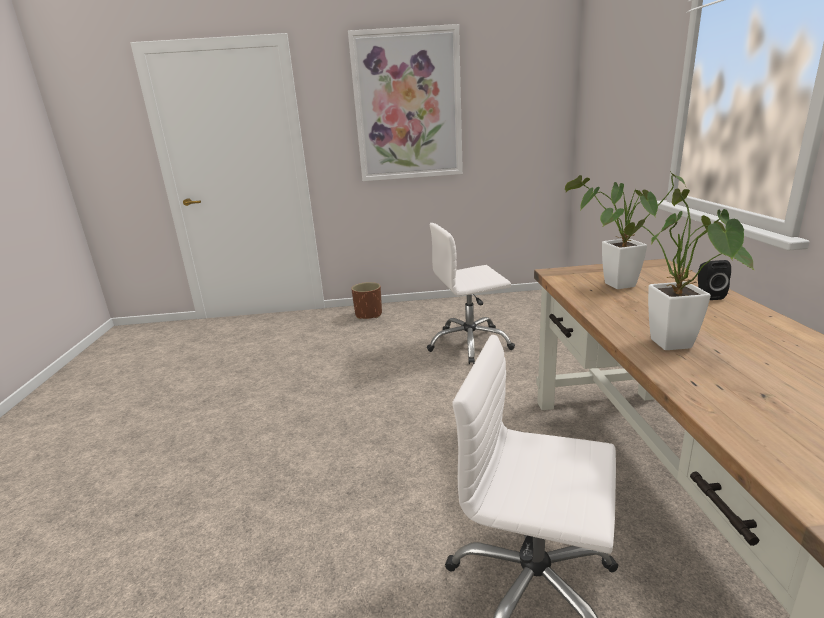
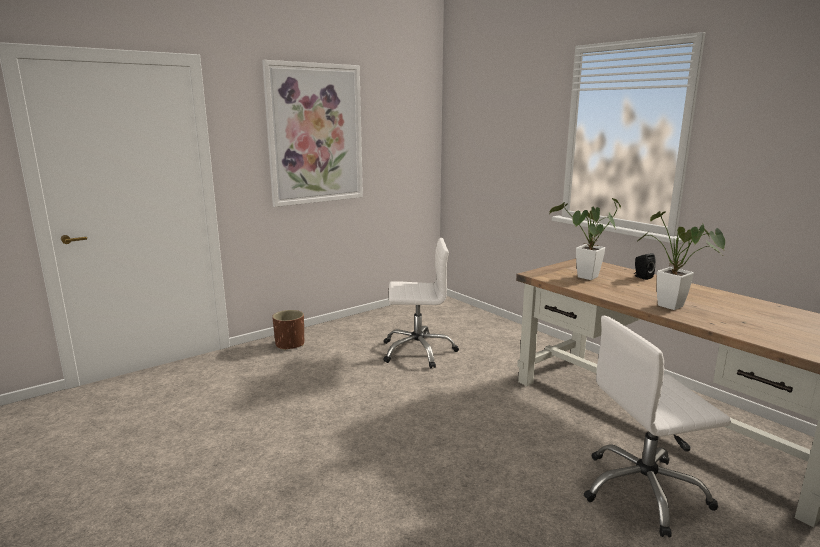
camera: 35 degrees left, 5 degrees down
white office chair [427,223,515,364] -> white office chair turned 135 degrees counterclockwise [383,238,459,369]

